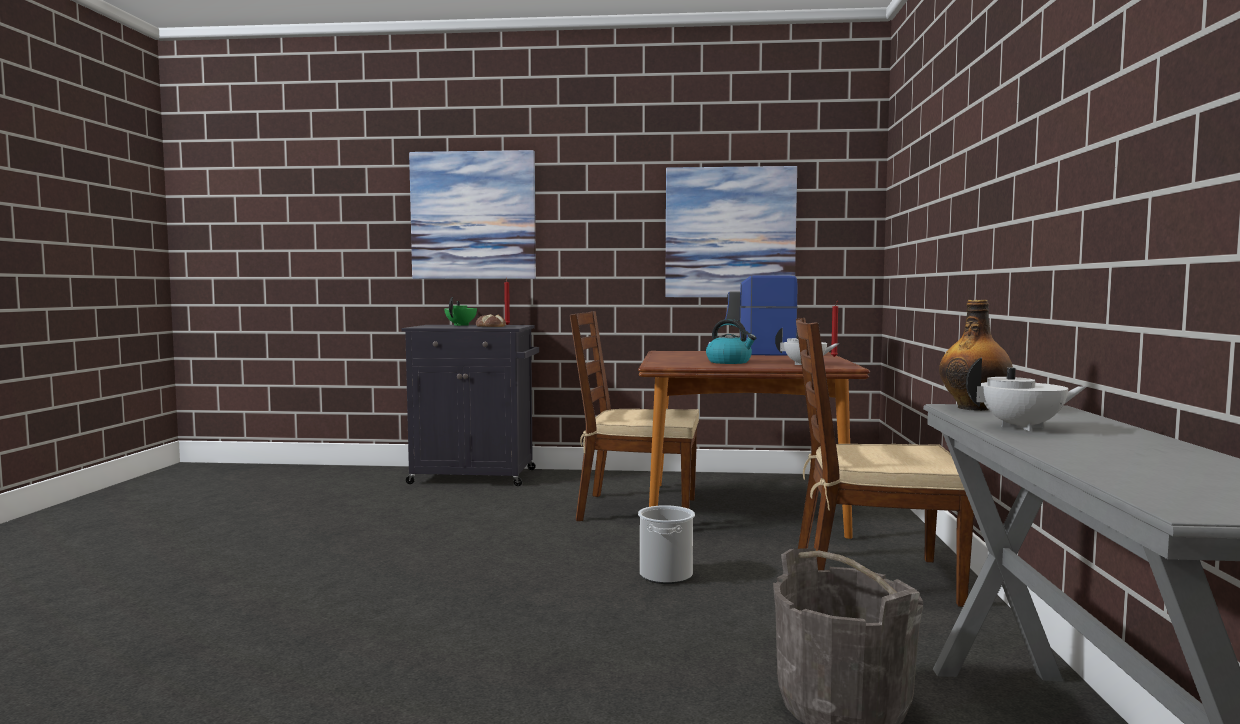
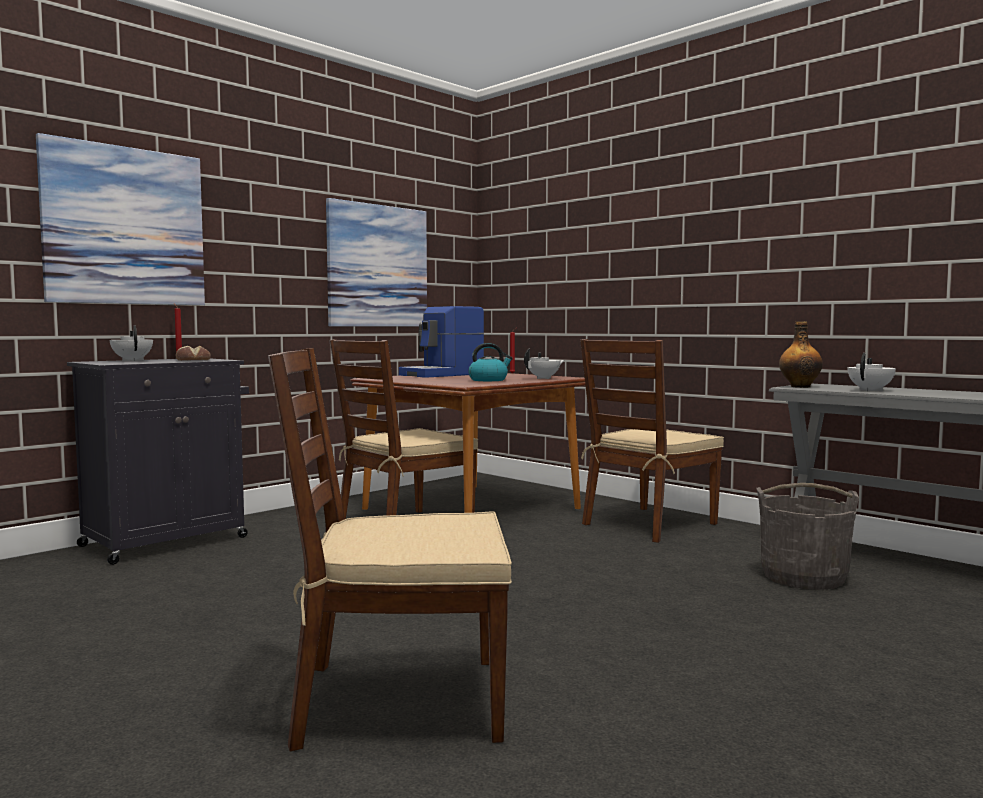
camera: 50 degrees left, 0 degrees up
green teapot [444,297,477,326] -> white teapot [110,325,153,361]
bucket [638,505,695,584] -> none
none -> brown chair [268,348,512,751]

